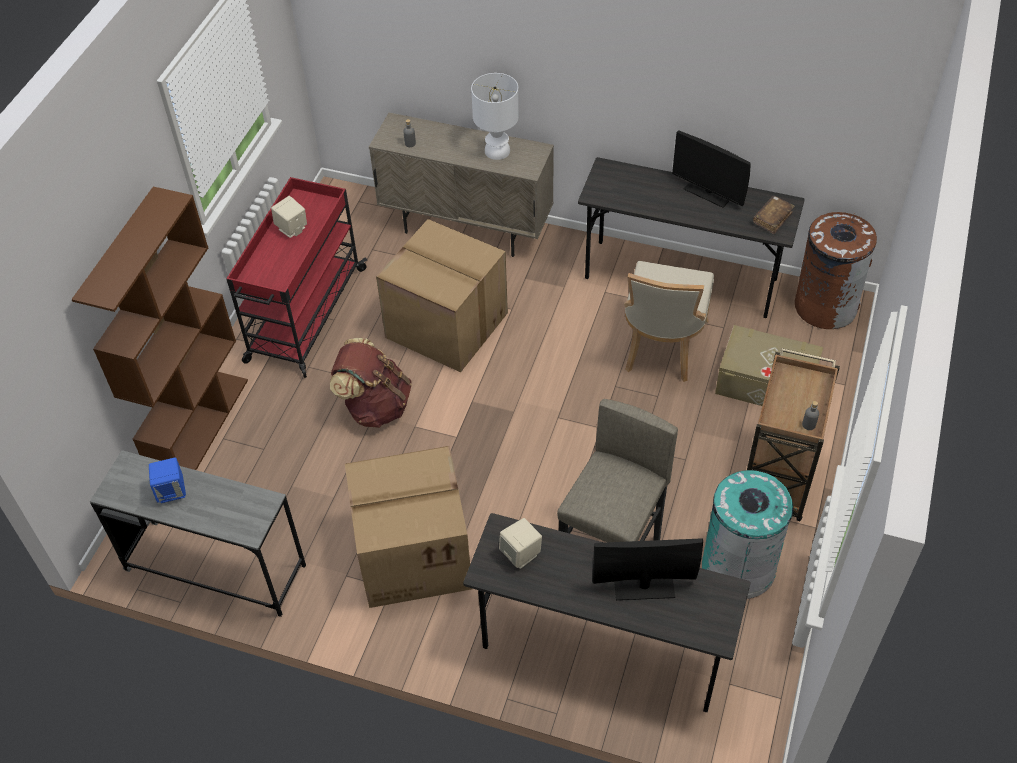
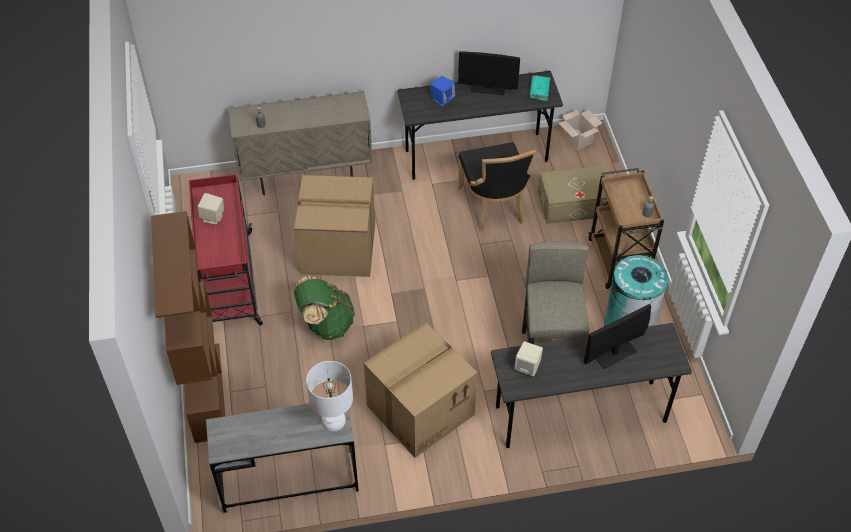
camera: 30 degrees left, 0 degrees up
blue speaker [149,457,186,503] -> blue speaker moved to [430,76,455,106]
brown backpack [330,338,412,428] -> green backpack [294,276,355,340]
white table lamp [471,73,519,160] -> white table lamp moved to [306,361,353,431]
beige chair [624,261,714,382] -> black chair [457,142,536,232]
brown book [753,196,795,234] -> turquoise book [529,75,550,101]
brown trash can [795,212,877,329] -> cardboard box [559,109,602,150]

